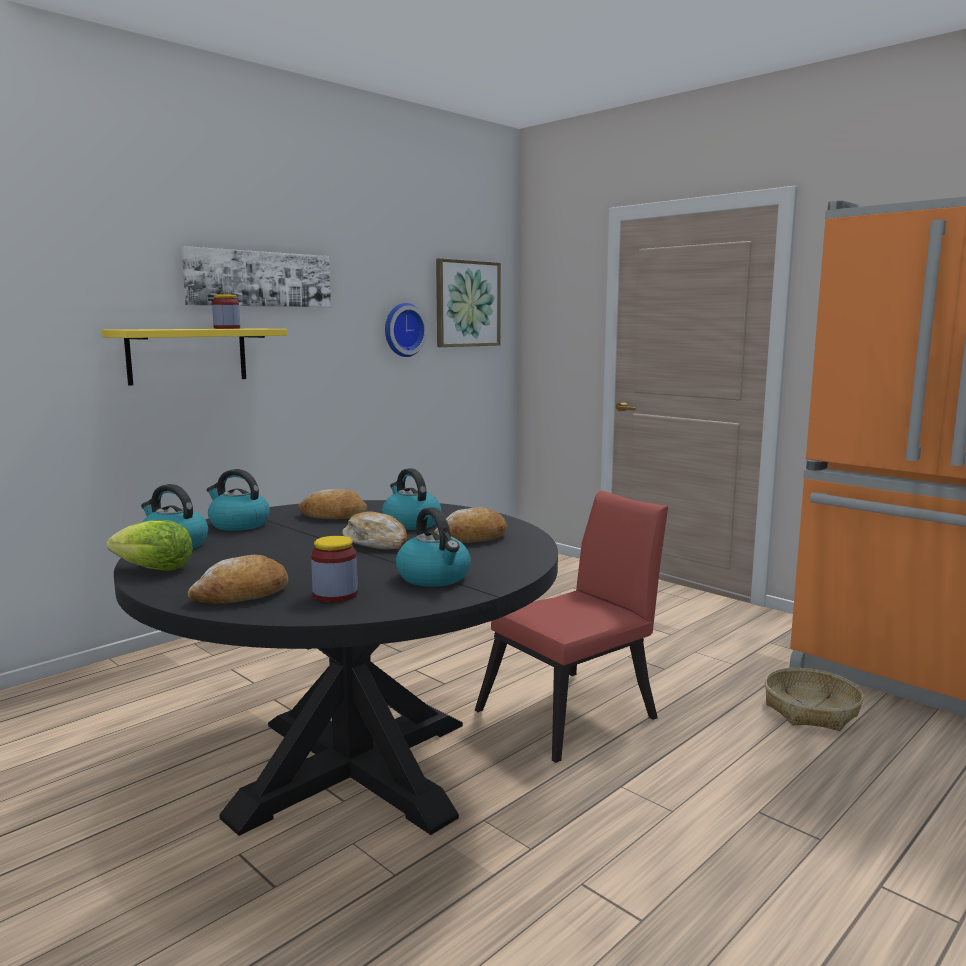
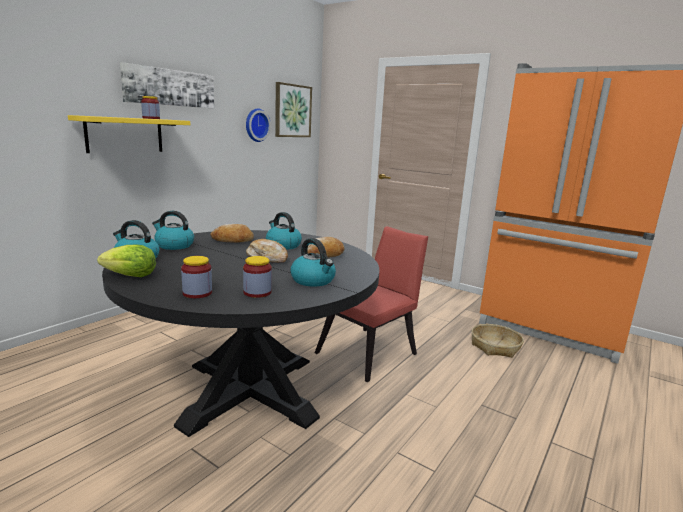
camera: 10 degrees left, 5 degrees up
bread [188,555,288,604] -> jar [181,256,212,298]

